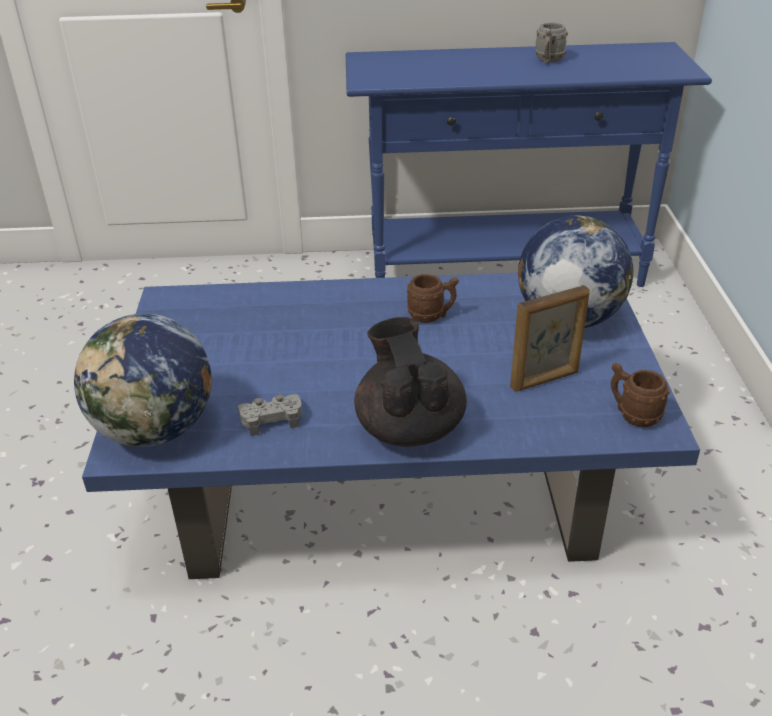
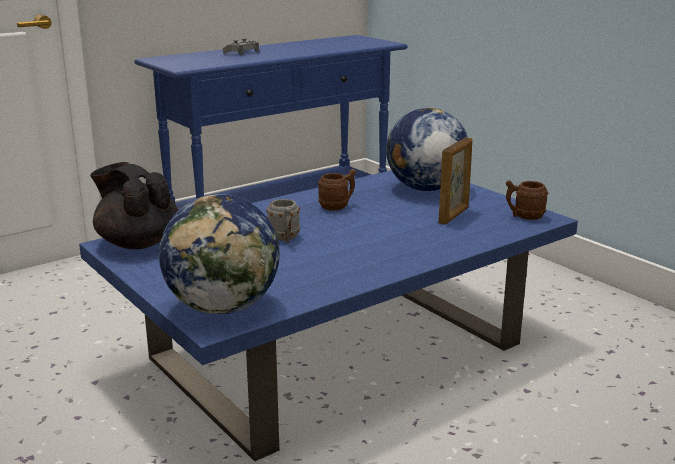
camera: 35 degrees left, 15 degrees down
grey game controller [238,394,302,436] -> grey game controller moved to [223,39,259,55]
black teapot [354,317,467,447] -> black teapot moved to [90,162,178,249]
grey mug [535,22,568,64] -> grey mug moved to [266,199,300,243]

